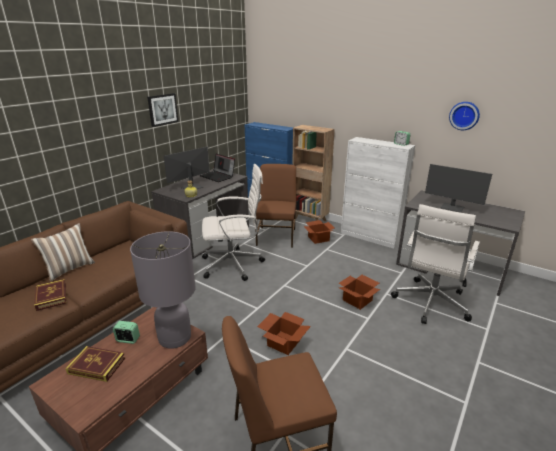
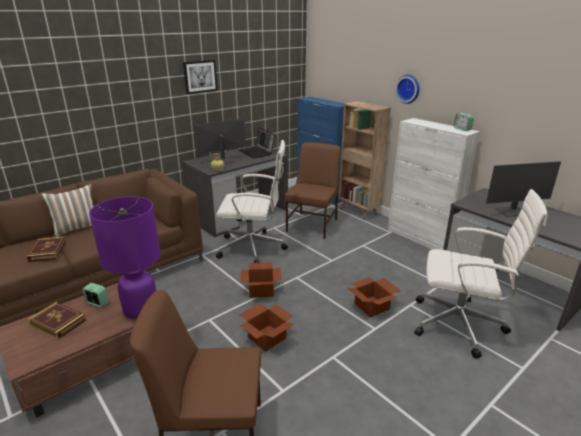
camera: 15 degrees right, 0 degrees up
grey table lamp [130,231,196,349] -> purple table lamp [89,196,161,319]
cardboard box [304,220,335,244] -> cardboard box moved to [240,262,282,298]
white office chair [391,204,480,324] -> white office chair turned 120 degrees counterclockwise [414,189,548,359]
monitor [425,164,492,212] -> monitor turned 60 degrees counterclockwise [486,161,561,217]
wall clock [449,102,480,130] -> wall clock moved to [395,75,420,104]

